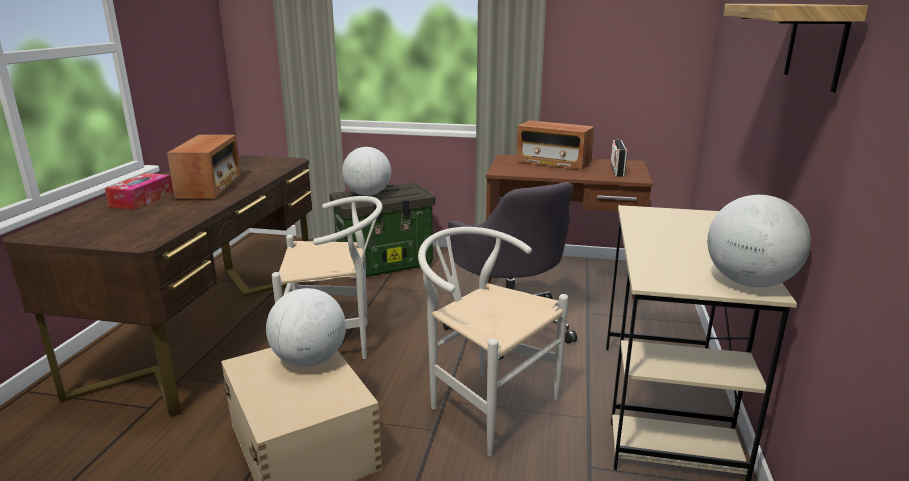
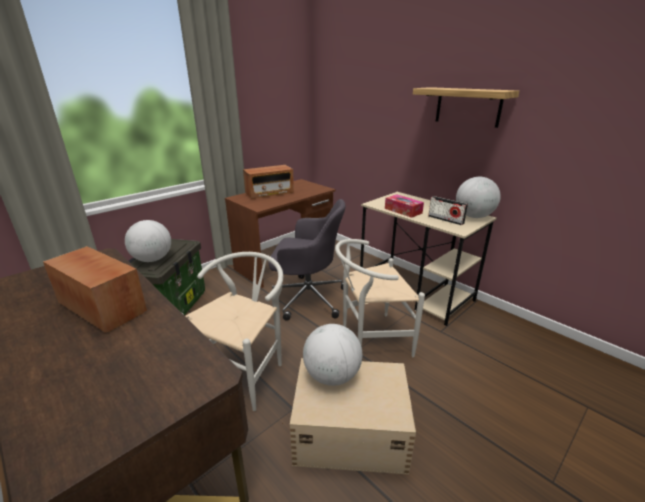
camera: 55 degrees left, 5 degrees up
tissue box [105,173,173,210] -> tissue box moved to [385,194,424,218]
radio [610,140,627,177] -> radio moved to [428,196,468,225]

